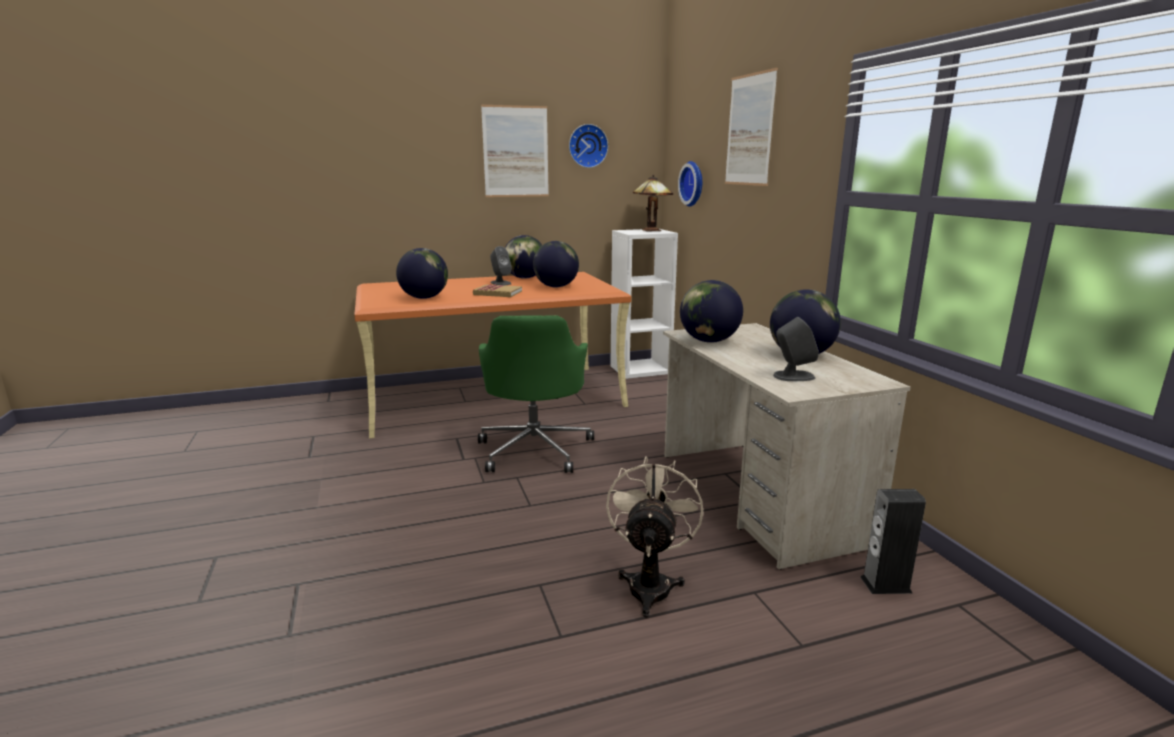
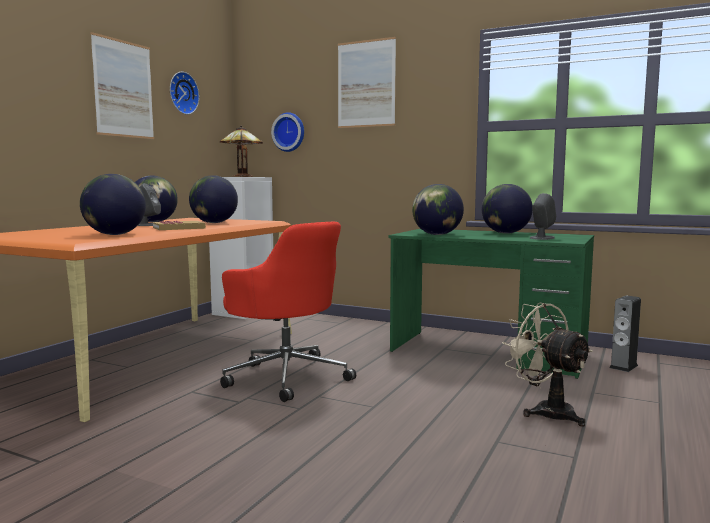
camera: 45 degrees left, 10 degrees down
green office chair [478,315,594,473] -> red office chair [220,222,356,402]
beige desk [663,323,911,570] -> green desk [388,229,594,379]

